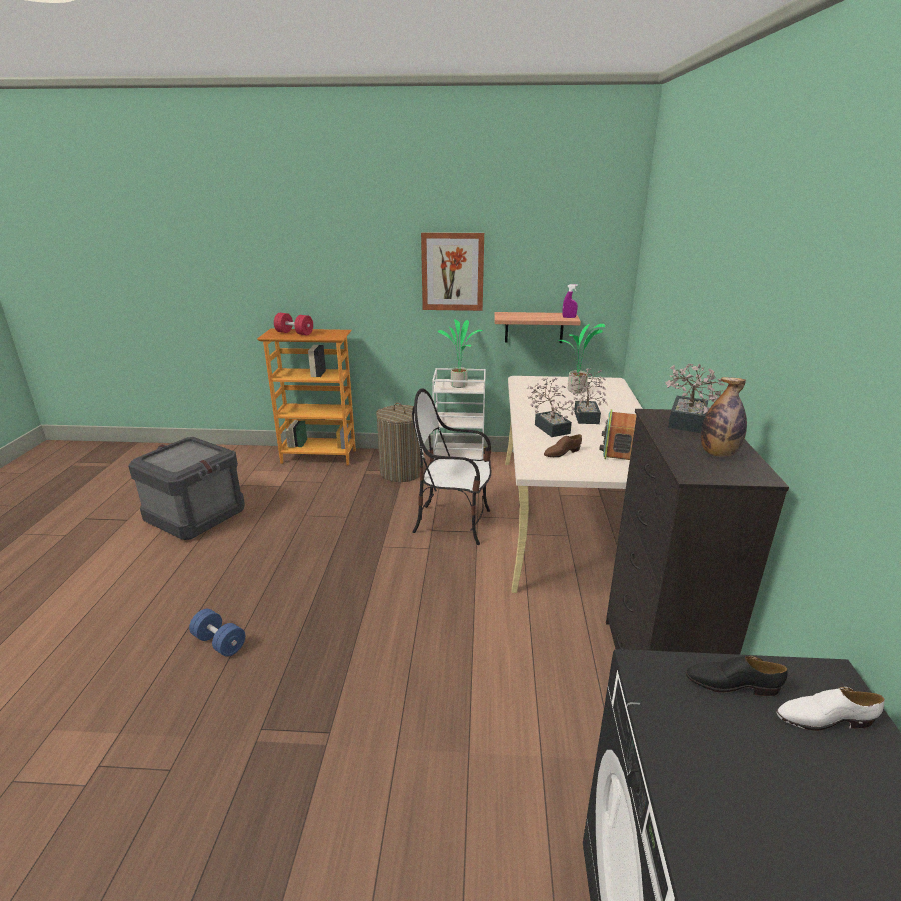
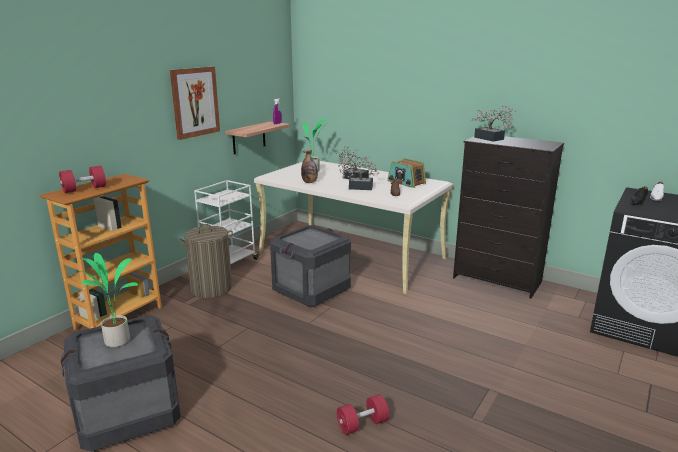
camera: 60 degrees left, 5 degrees down
blue dumbbell [189,609,245,657] -> red dumbbell [337,394,389,435]
chair [412,388,491,545] -> crate [270,225,351,307]
potted plant [437,319,483,388] -> potted plant moved to [80,253,138,347]
bottle [701,377,747,457] -> bottle moved to [301,150,318,183]

